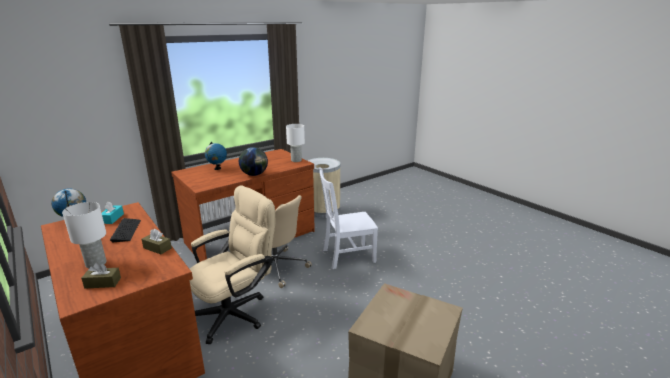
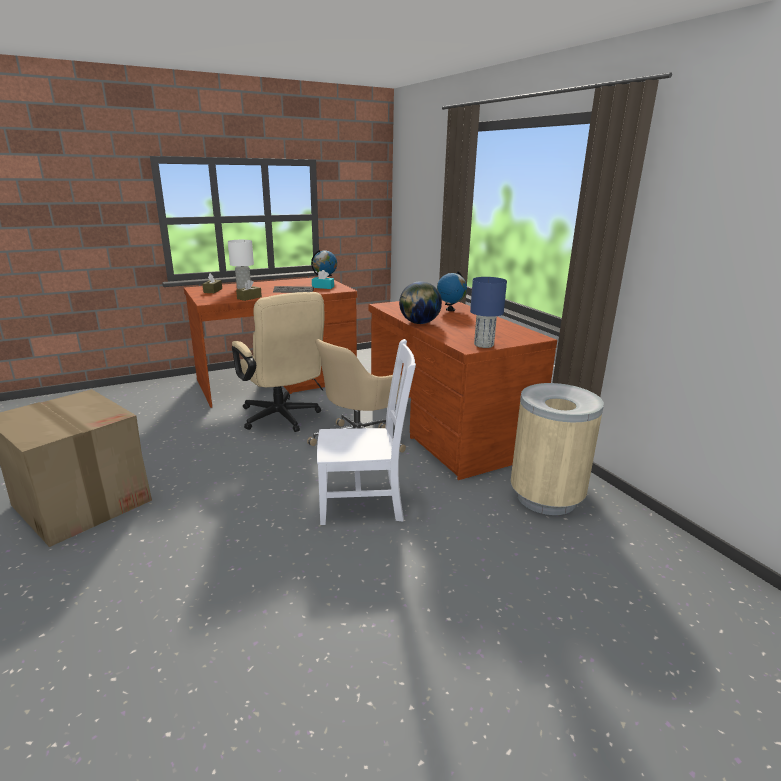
camera: 100 degrees right, 0 degrees up
white table lamp [286,124,305,162] -> blue table lamp [470,277,507,348]
white chair [319,167,378,269] -> white chair turned 90 degrees clockwise [317,339,416,525]

